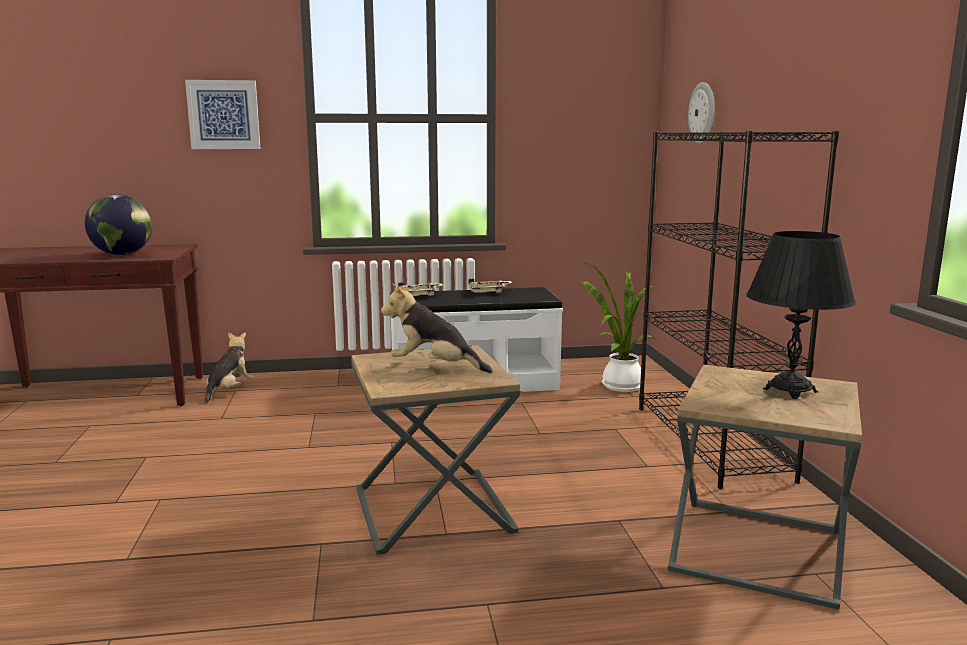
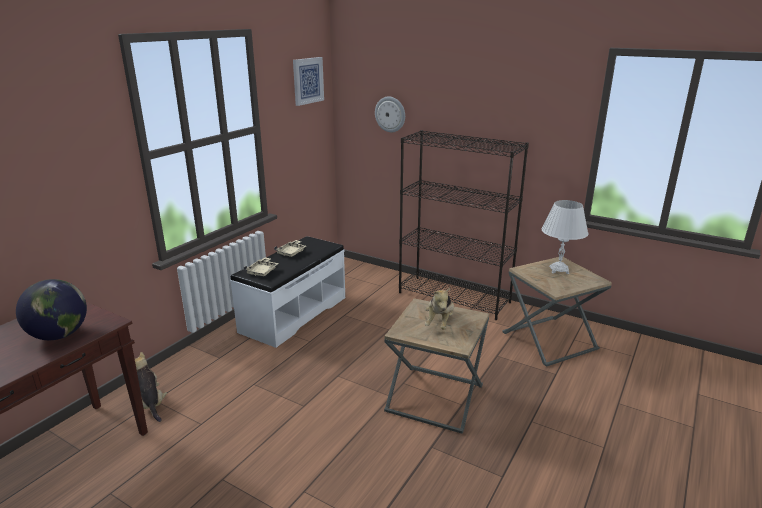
camera: 50 degrees left, 10 degrees up
picture [185,80,261,149] -> picture moved to [293,57,324,106]
plush toy [381,283,493,373] -> plush toy turned 45 degrees counterclockwise [425,287,454,330]
potted plant [581,263,657,392] -> none
black table lamp [746,231,856,399] -> white table lamp [541,200,588,274]

